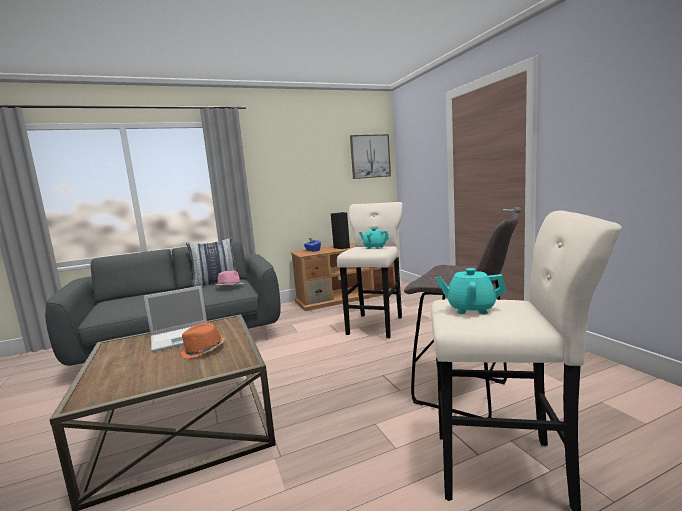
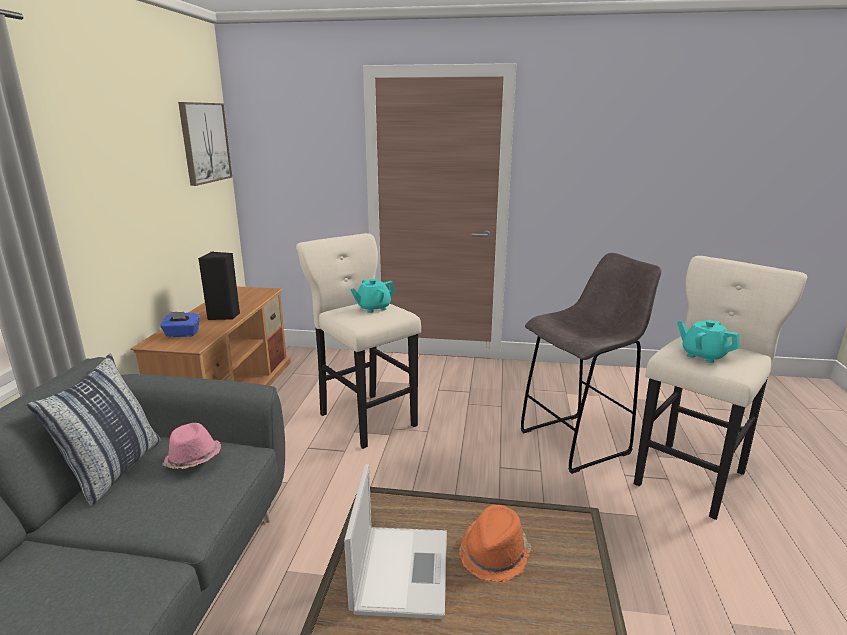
camera: 60 degrees left, 10 degrees up
turquoise teapot [436,268,507,314] -> turquoise teapot turned 90 degrees clockwise [677,320,740,363]

